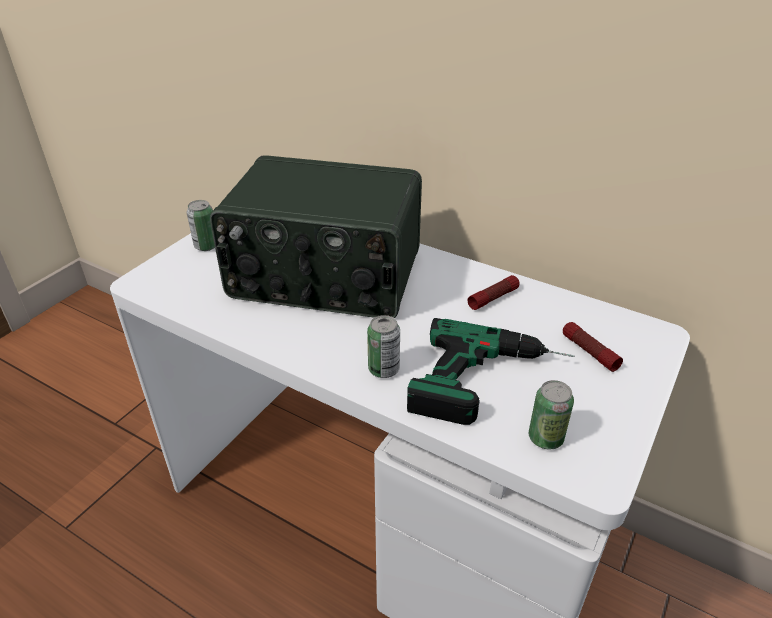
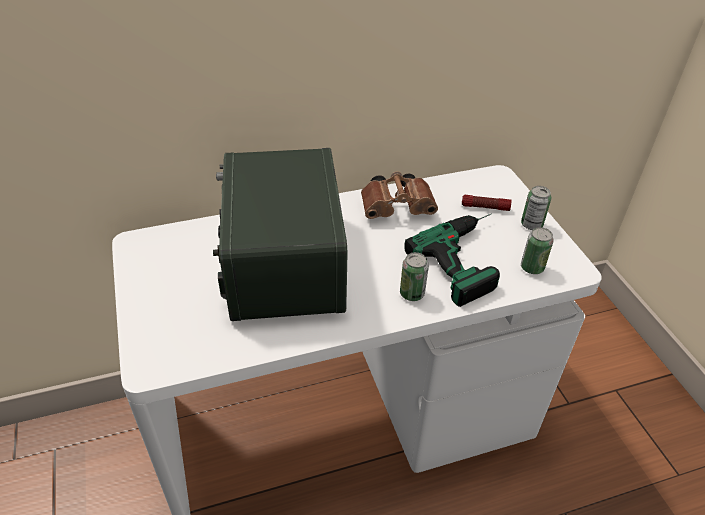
camera: 50 degrees left, 5 degrees up
can [187,200,215,251] -> can moved to [521,186,551,230]
radio [210,155,422,318] -> radio turned 120 degrees clockwise [213,148,347,321]
flashlight [468,275,519,310] -> brown binoculars [361,172,438,219]

